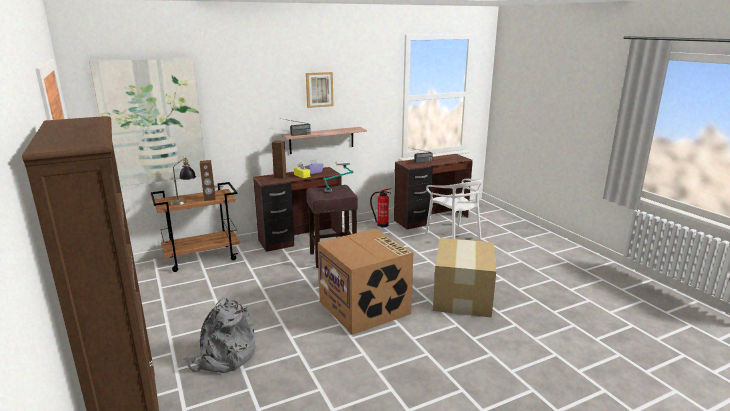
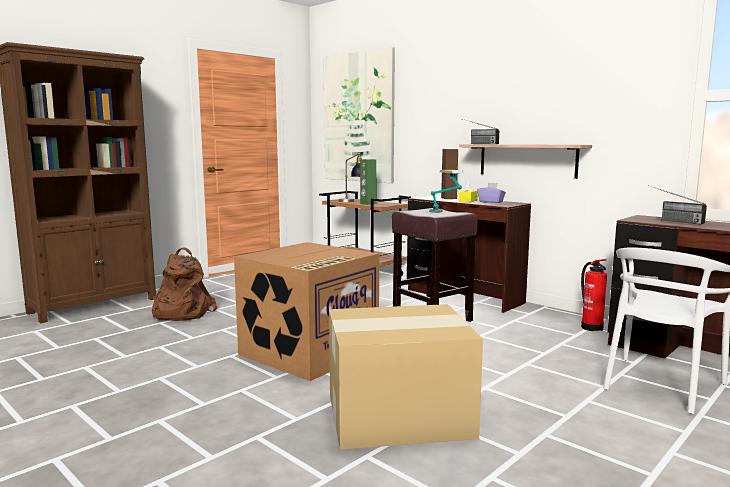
camera: 70 degrees right, 10 degrees down
grey backpack [184,297,255,373] -> brown backpack [152,247,217,321]
brown speaker [200,160,216,201] -> green speaker [360,159,376,205]
picture [306,72,333,108] -> none

